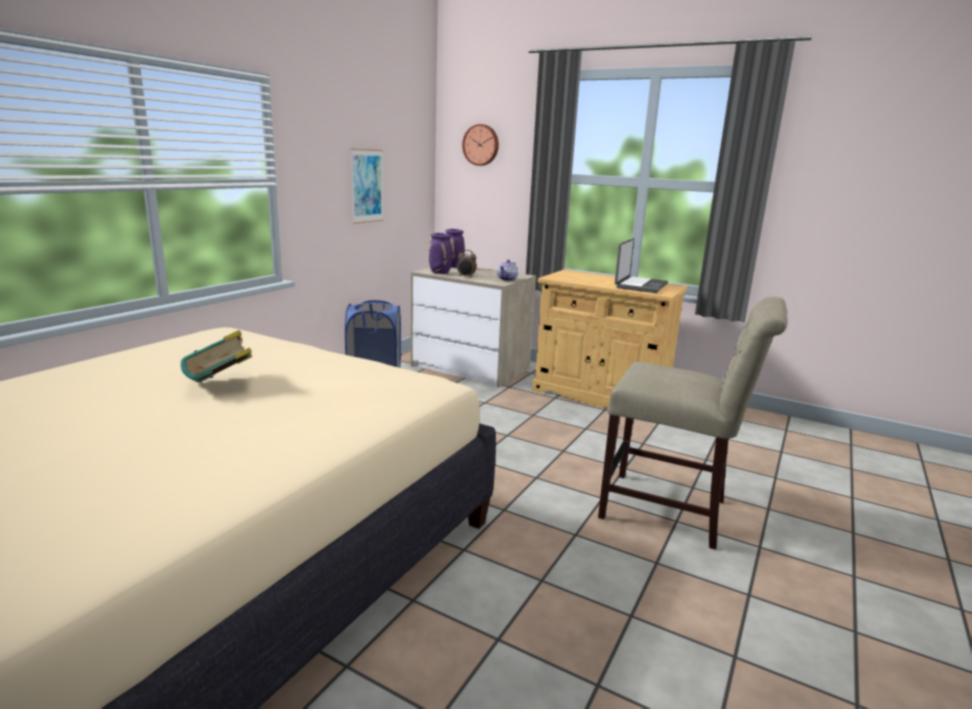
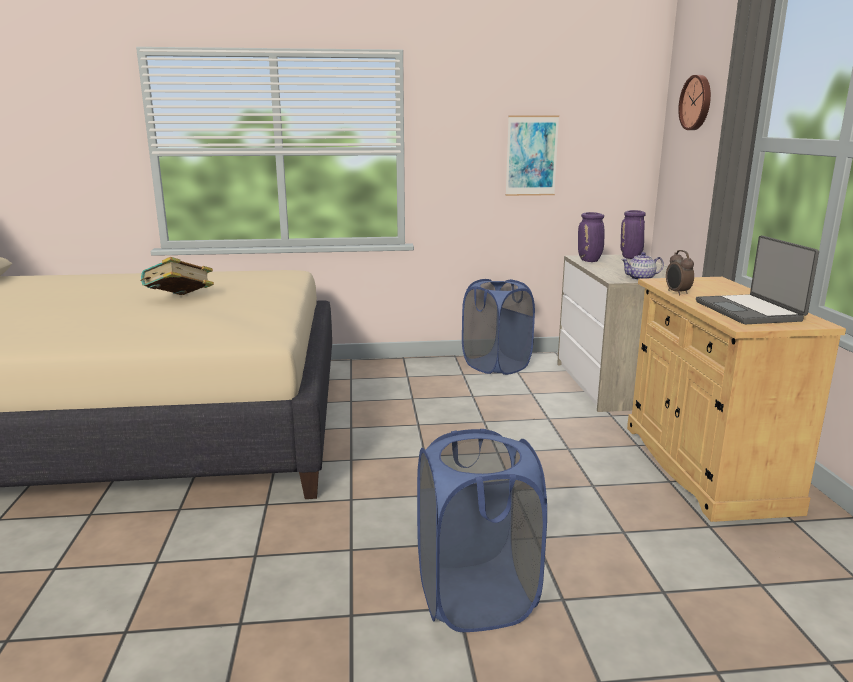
camera: 55 degrees right, 0 degrees up
alarm clock [457,250,477,278] -> alarm clock moved to [666,250,694,295]
beige chair [598,297,787,550] -> blue laundry basket [417,429,547,632]
laptop [615,238,668,293] -> laptop turned 90 degrees clockwise [696,236,819,324]

